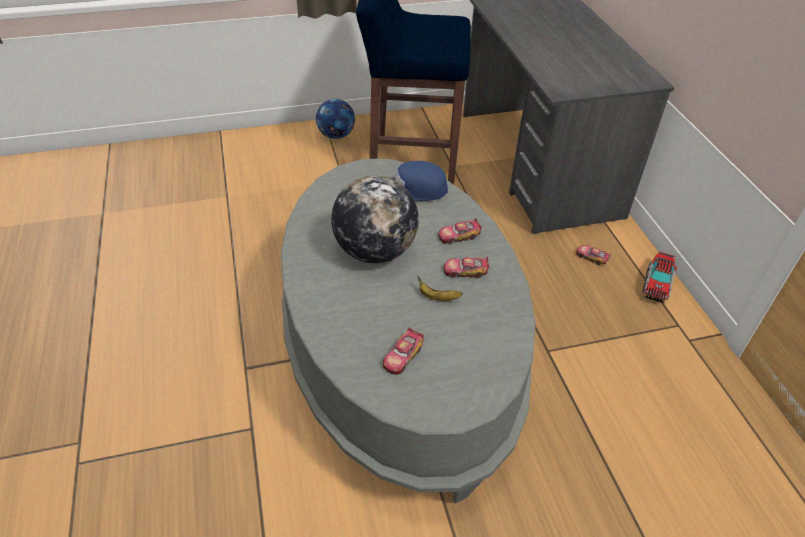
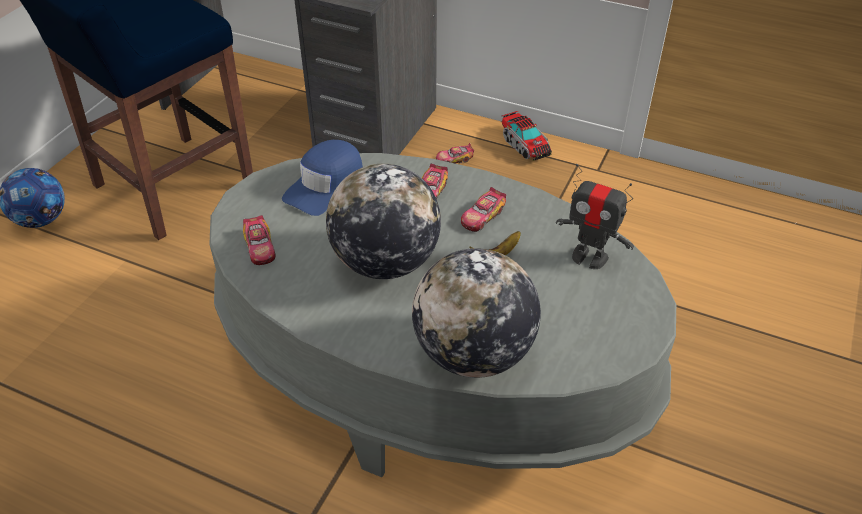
camera: 50 degrees left, 0 degrees up
toy car [383,328,424,375] -> toy car moved to [243,215,276,265]
none -> globe [412,248,541,378]
none -> toy robot [556,164,634,269]

